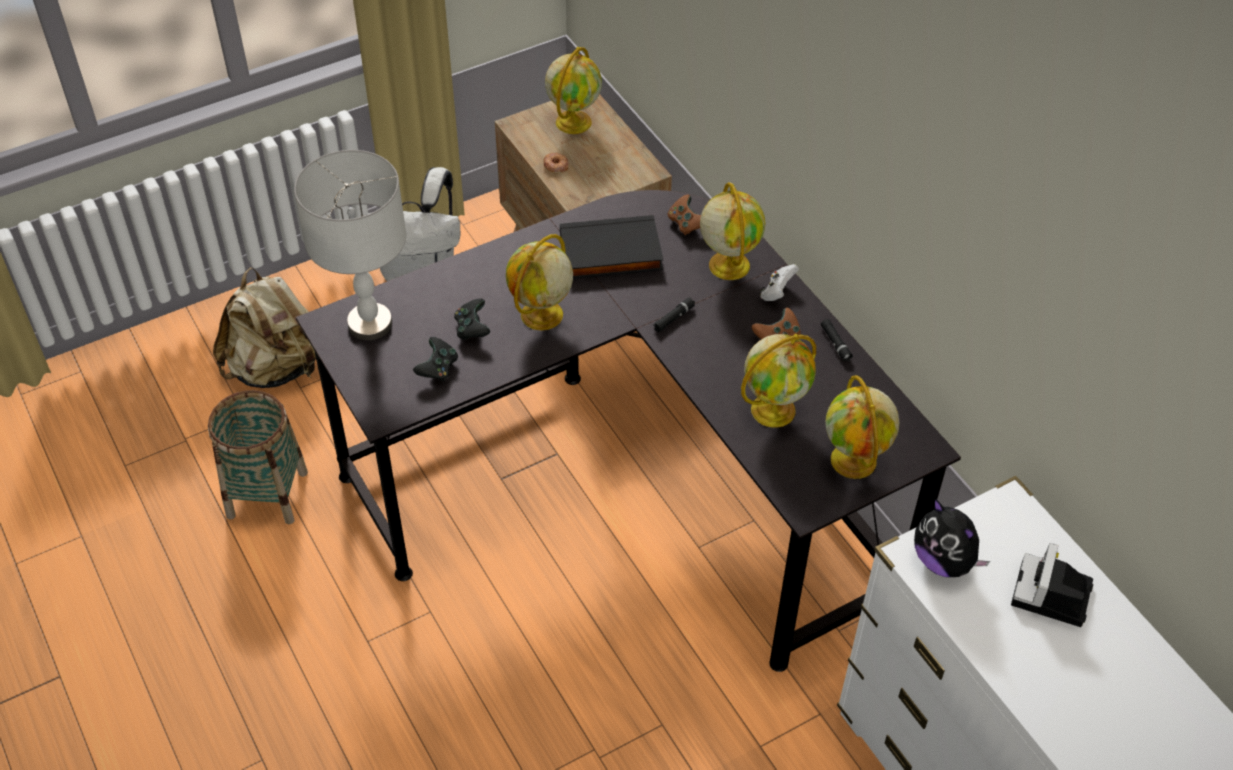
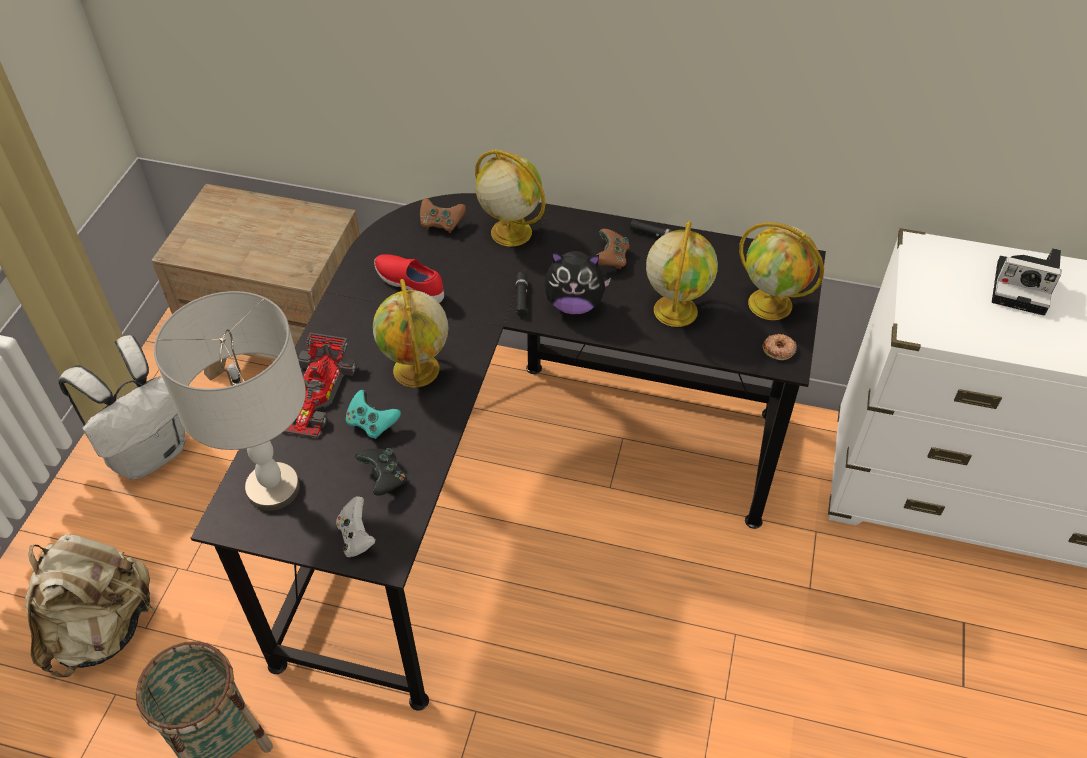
camera: 45 degrees left, 0 degrees up
black game controller [454,298,490,340] -> turquoise game controller [345,390,401,439]
donut [544,152,569,173] -> donut moved to [763,334,797,360]
globe [545,47,602,134] -> none
black book [560,215,663,279] -> red shoe [374,254,444,303]
white game controller [760,264,799,301] -> white game controller moved to [336,496,376,558]
plush toy [914,498,990,577] -> plush toy moved to [544,251,611,314]
camera [1011,543,1093,627] -> camera turned 45 degrees counterclockwise [992,248,1061,316]
none -> toy car [284,333,357,438]

